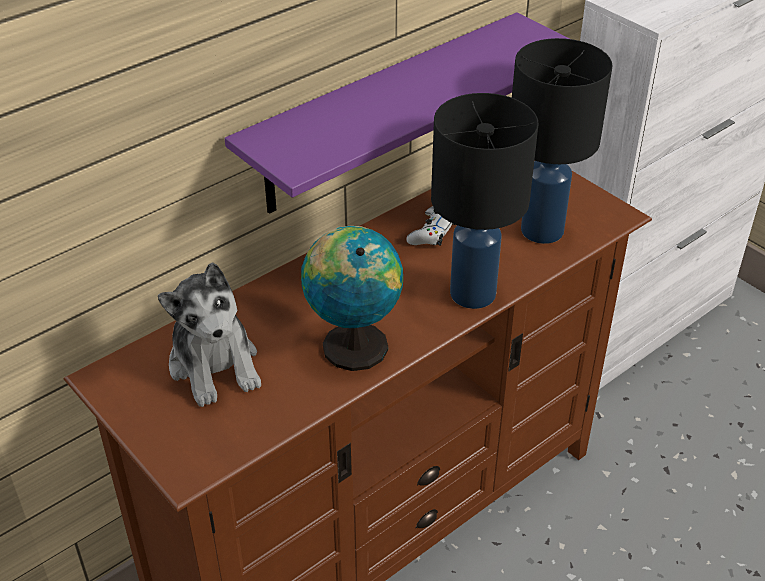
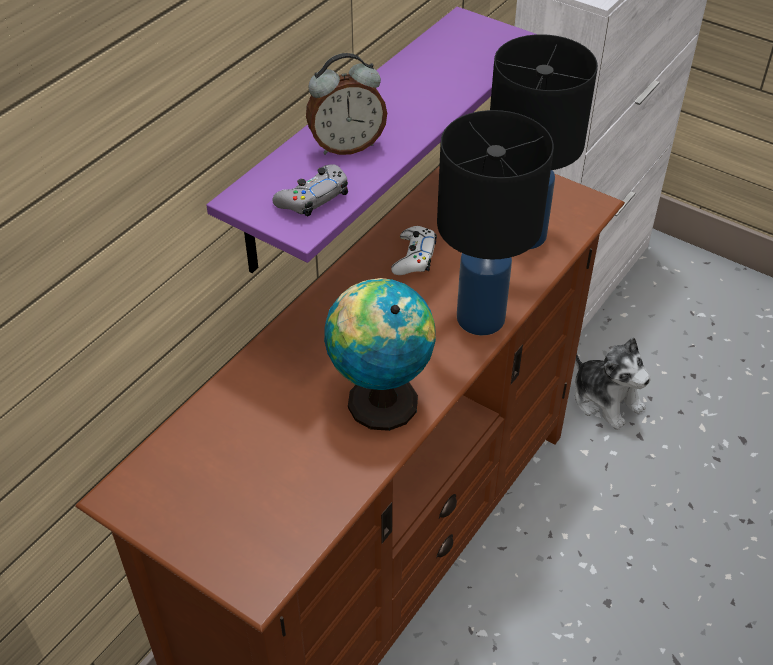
camera: 15 degrees left, 5 degrees up
plush toy [158,262,261,407] -> plush toy moved to [575,337,651,430]
none -> grey game controller [272,164,348,217]
none -> alarm clock [306,53,387,155]

